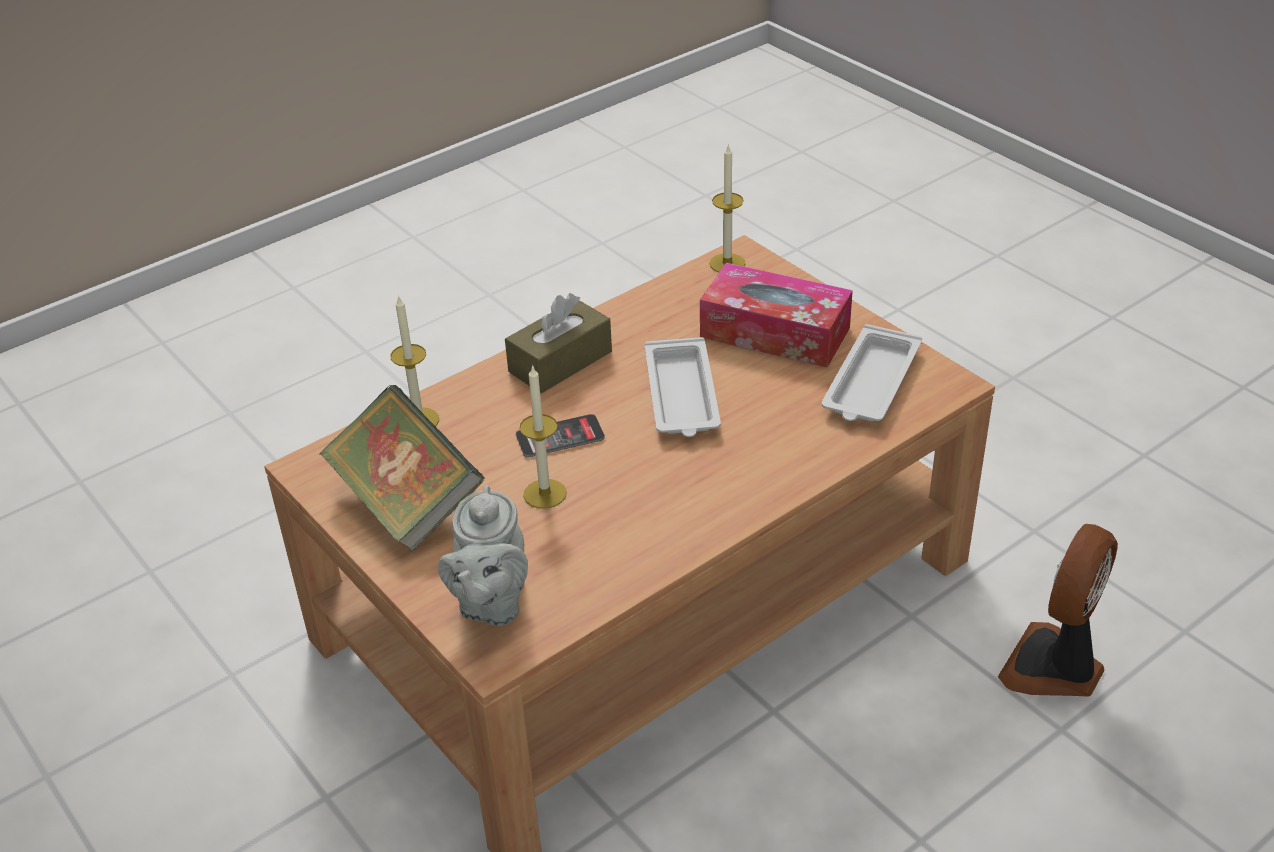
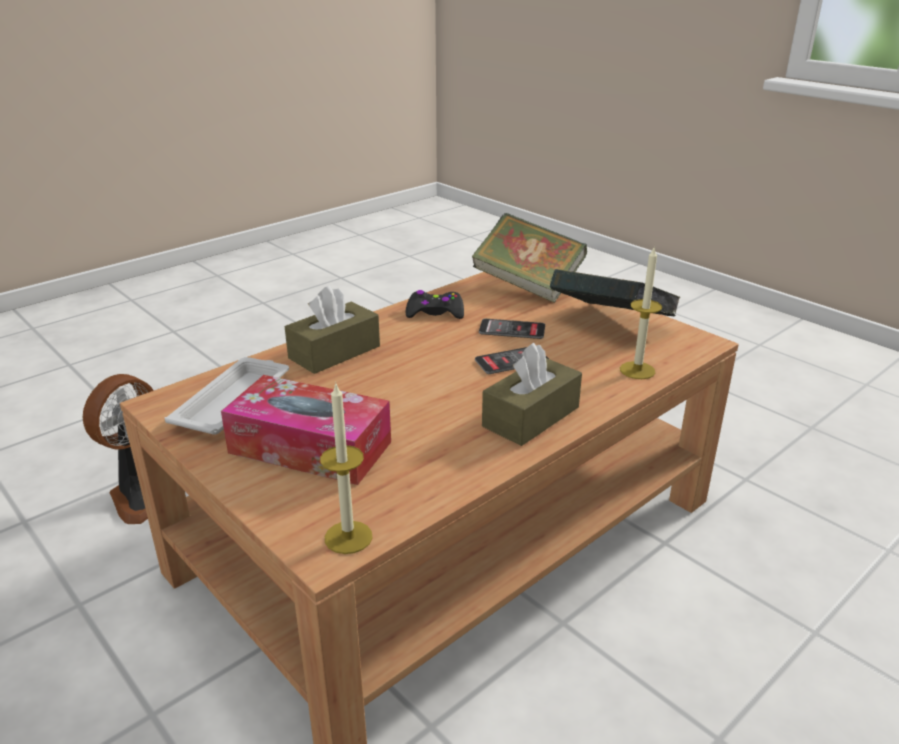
camera: 175 degrees right, 10 degrees down
grey teapot [438,485,528,626] -> book [472,213,587,303]
candle [519,365,567,509] -> phone [479,319,545,339]
white tray [645,337,721,437] -> none
none -> brown tissue box [285,285,380,374]
none -> black game controller [405,290,464,319]

